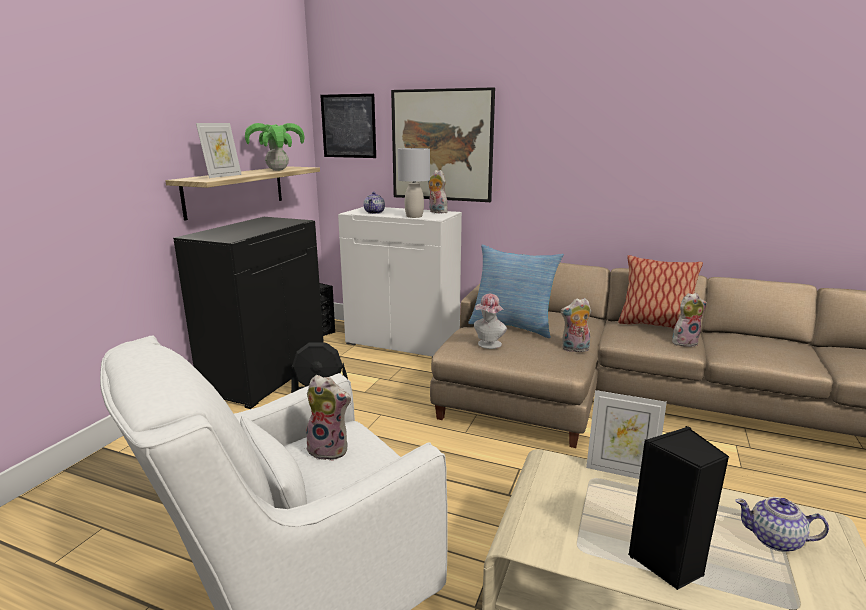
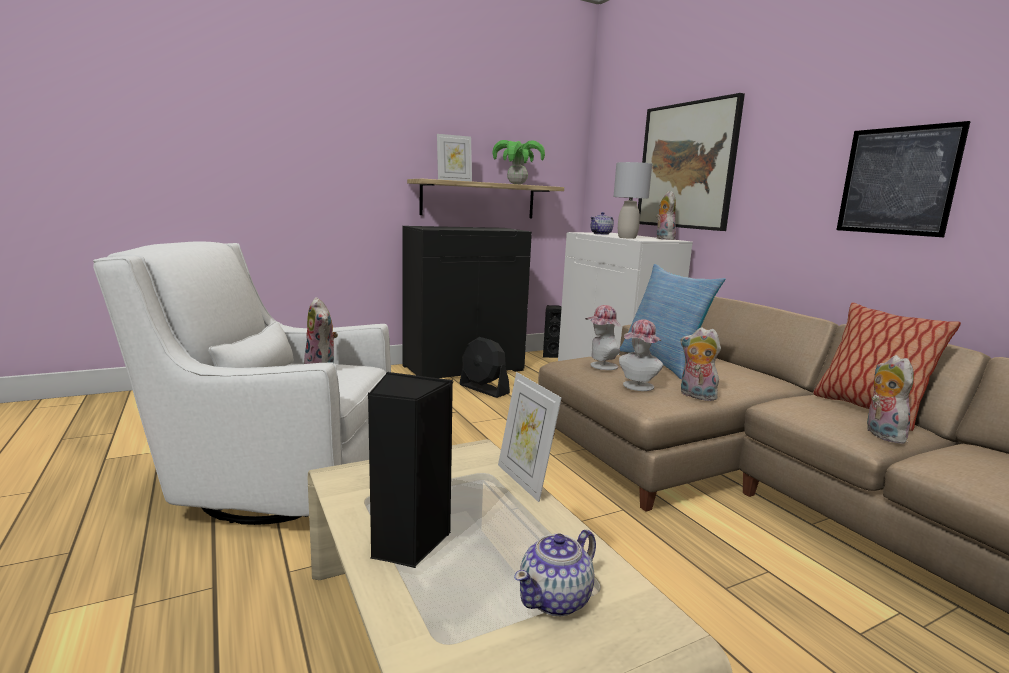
camera: 40 degrees right, 5 degrees down
picture [320,94,376,158] -> picture moved to [837,121,971,237]
plush toy [672,293,707,347] -> plush toy turned 120 degrees counterclockwise [867,355,914,444]
teapot [735,497,829,552] -> teapot turned 105 degrees counterclockwise [514,529,596,616]
none -> hat [619,319,664,391]

